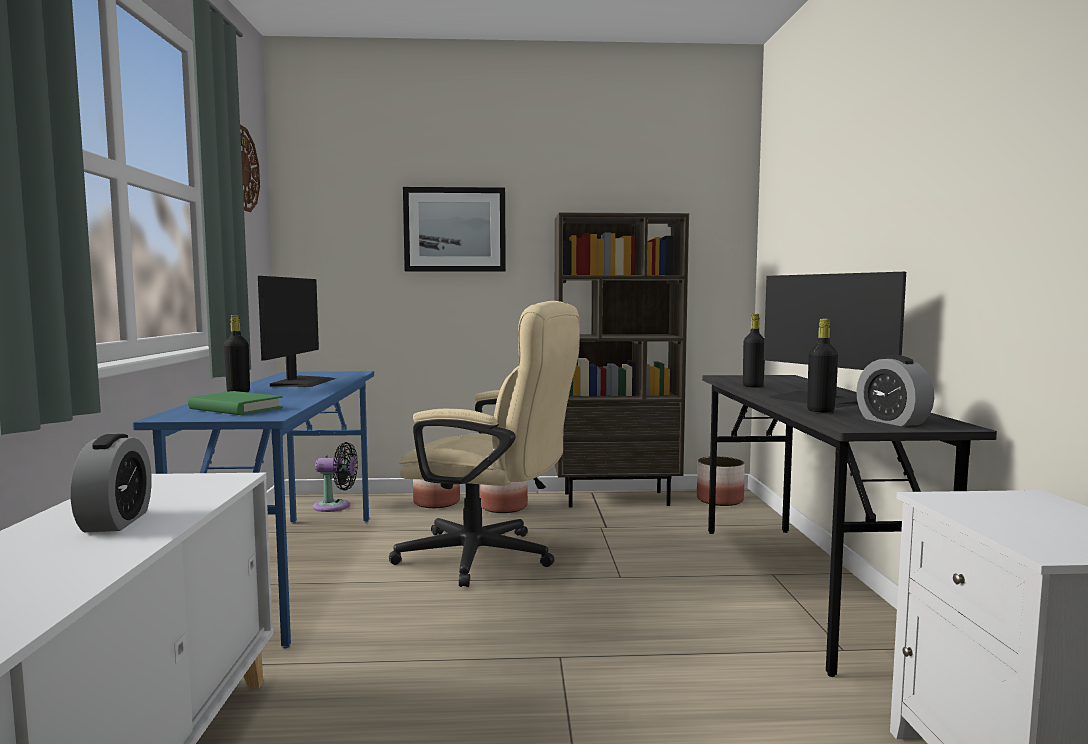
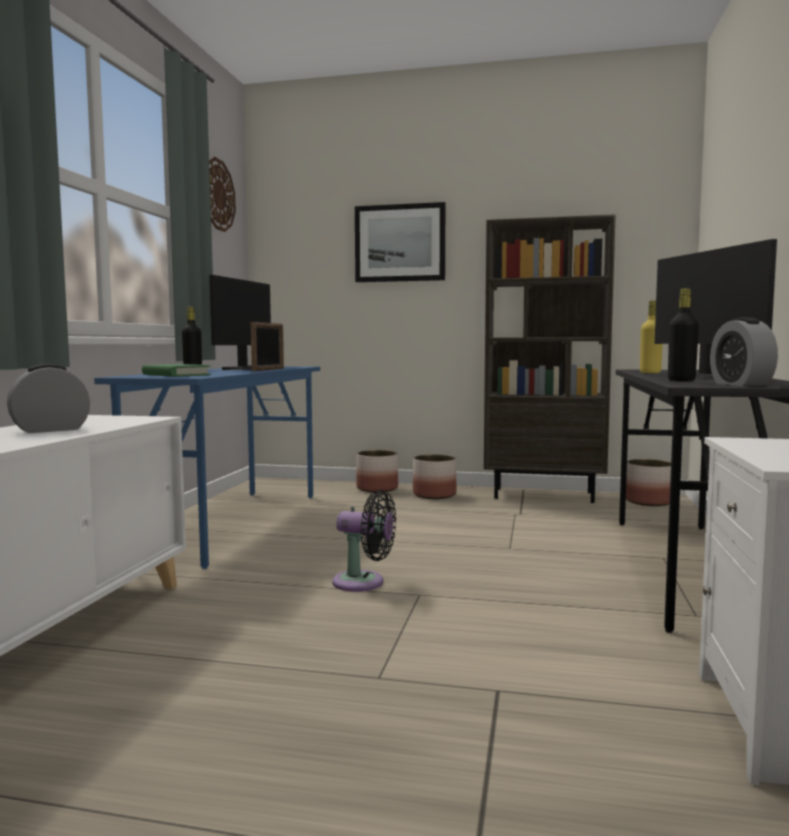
camera: 15 degrees right, 0 degrees up
alarm clock [71,434,152,532] -> alarm clock turned 135 degrees counterclockwise [7,364,90,433]
black fan [313,442,358,512] -> black fan moved to [332,490,396,592]
beige office chair [389,301,580,587] -> none
black bottle [743,314,765,387] -> yellow bottle [640,301,663,373]
none -> picture frame [251,322,284,371]

